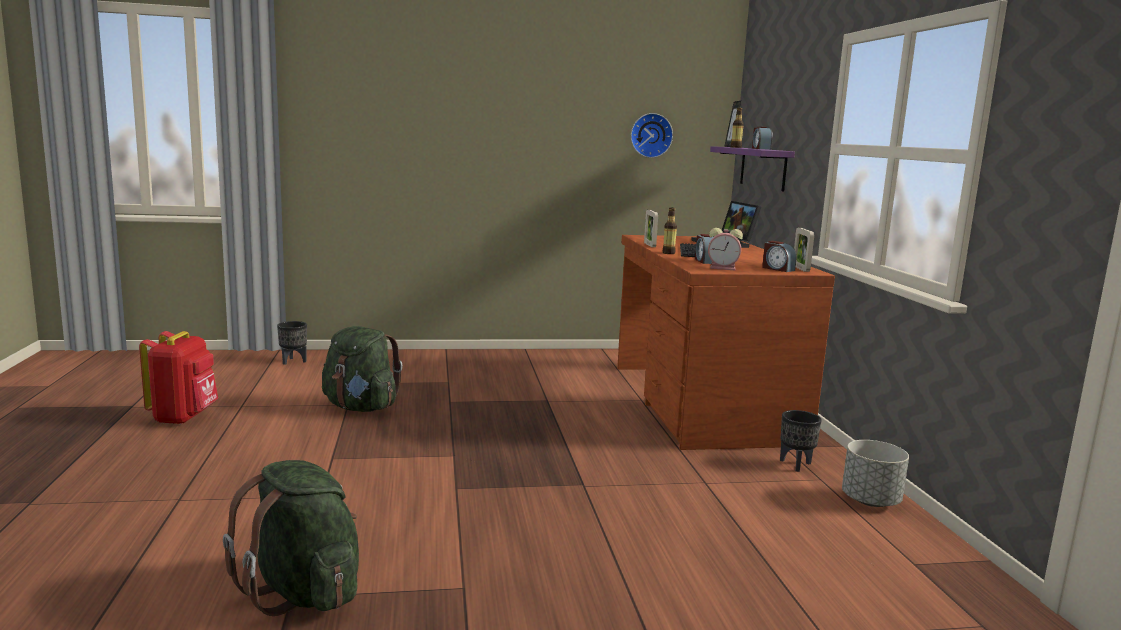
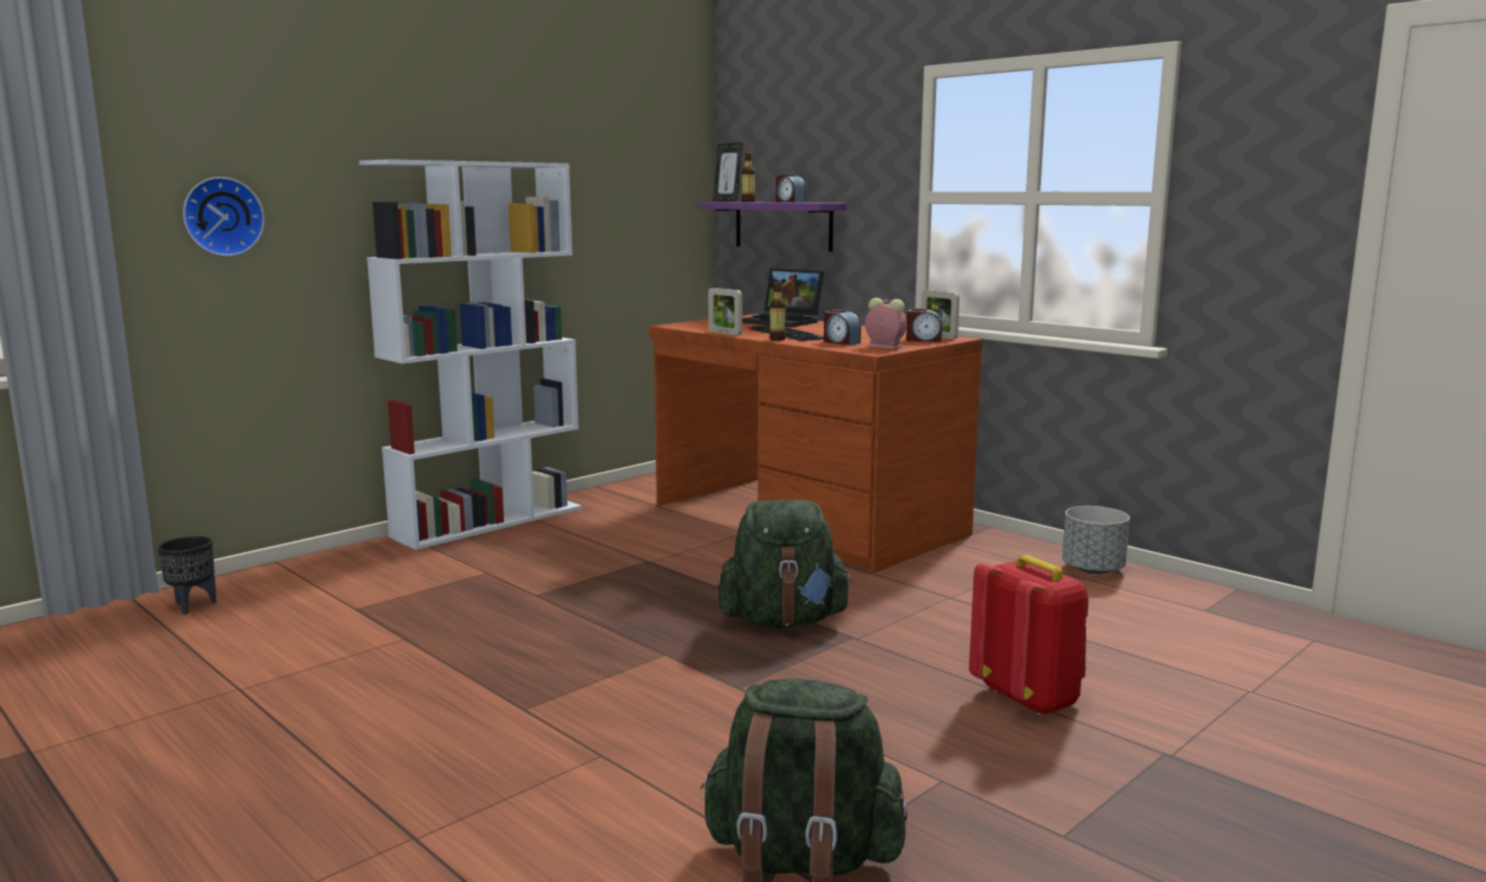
camera: 35 degrees left, 0 degrees up
red backpack [139,331,218,425] -> red backpack moved to [969,555,1089,715]
green backpack [322,326,403,412] -> green backpack moved to [718,500,852,628]
wall clock [631,113,673,158] -> wall clock moved to [183,177,264,256]
alarm clock [708,228,743,270] -> alarm clock turned 120 degrees counterclockwise [865,298,907,349]
black planter [780,410,822,472] -> none
none -> white bookcase [359,159,582,550]

